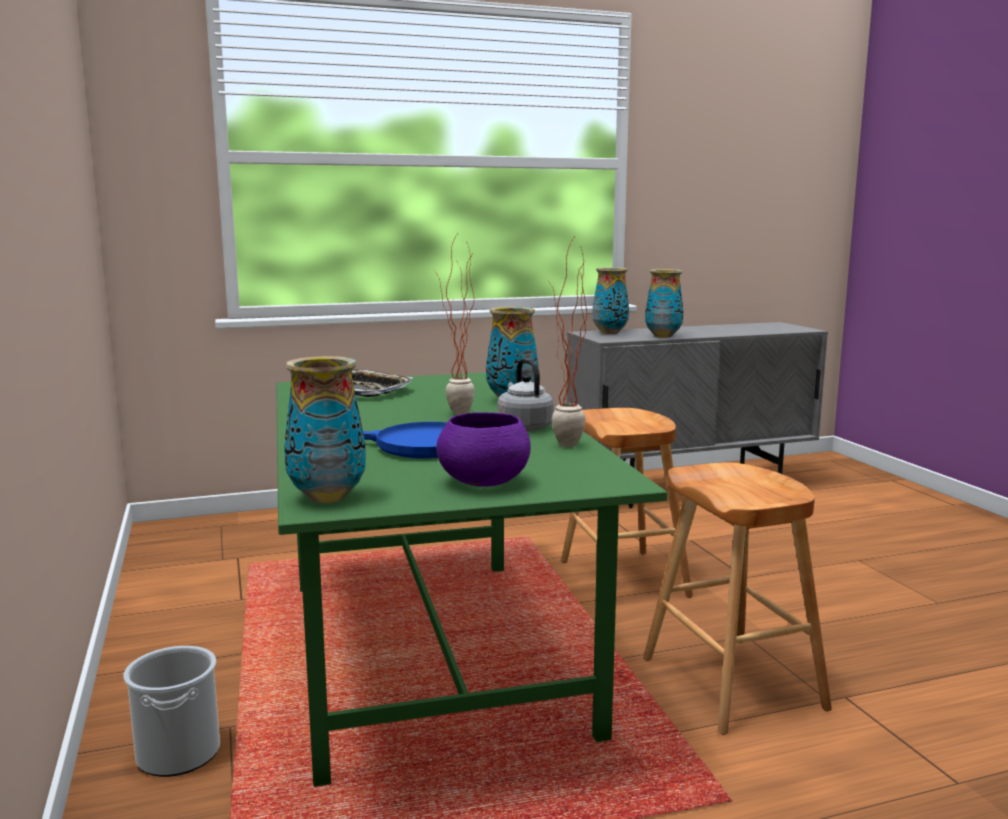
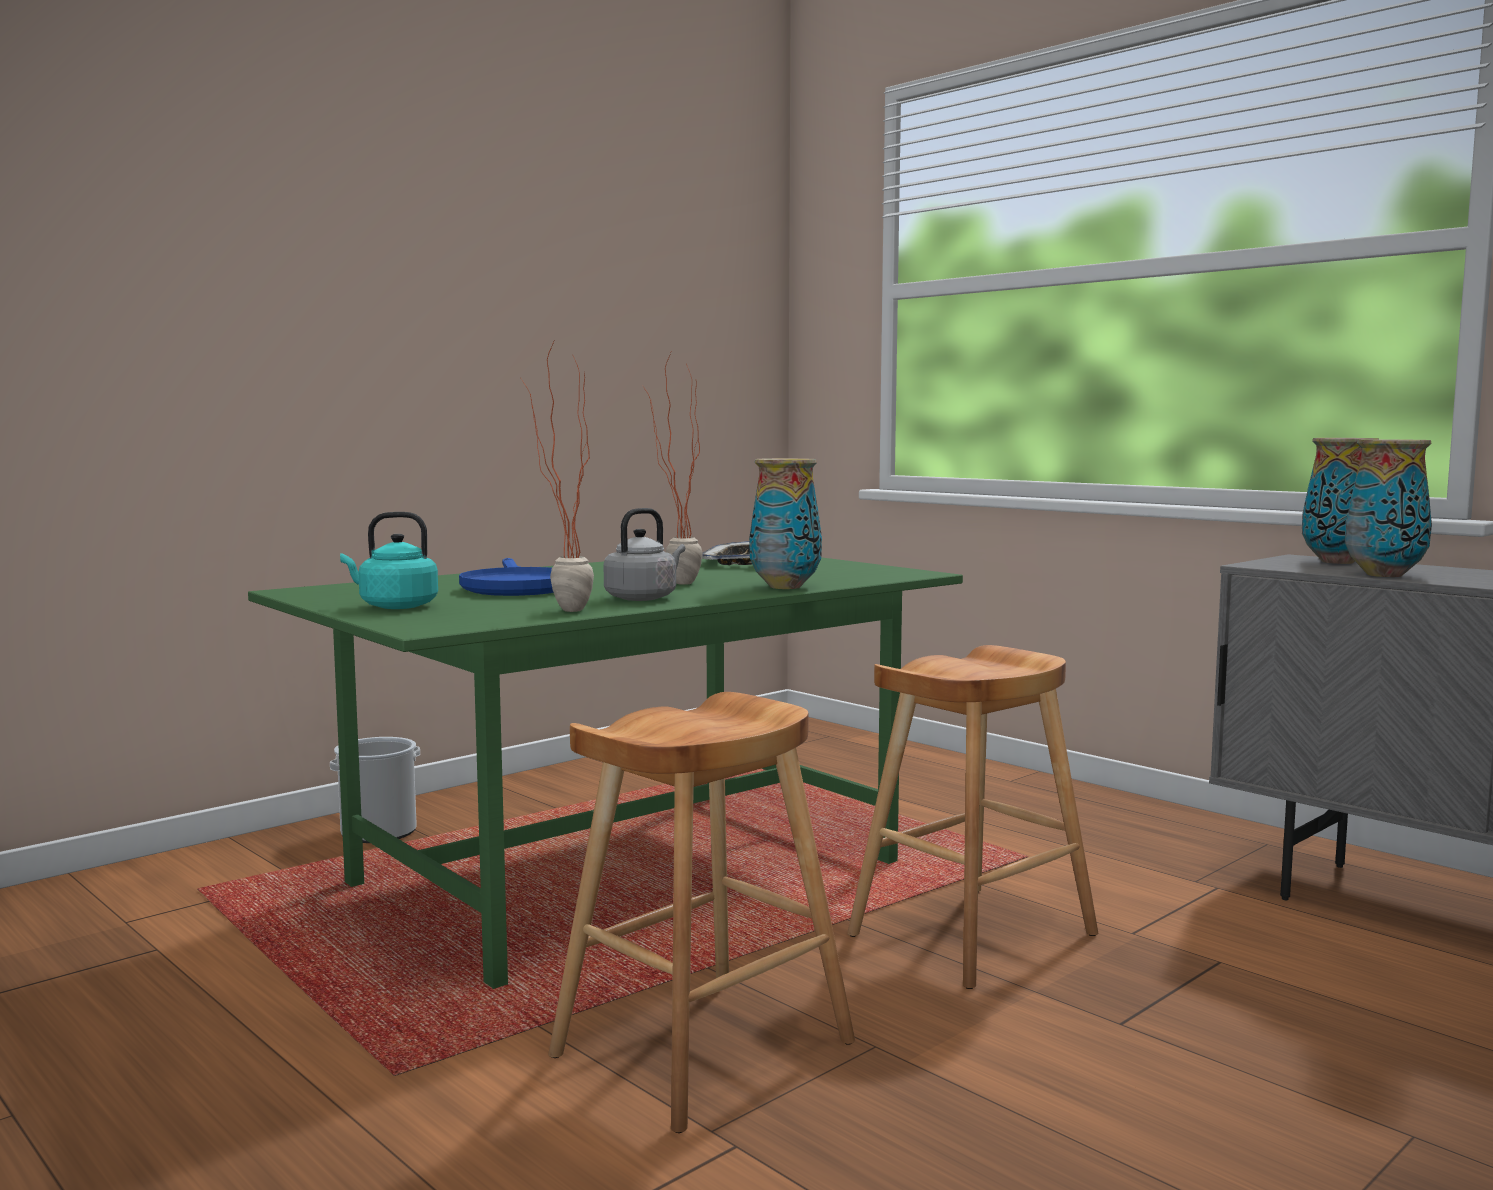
camera: 65 degrees right, 5 degrees down
vase [284,356,366,503] -> none
purple bowl [437,412,531,486] -> turquoise kettle [340,512,438,609]

